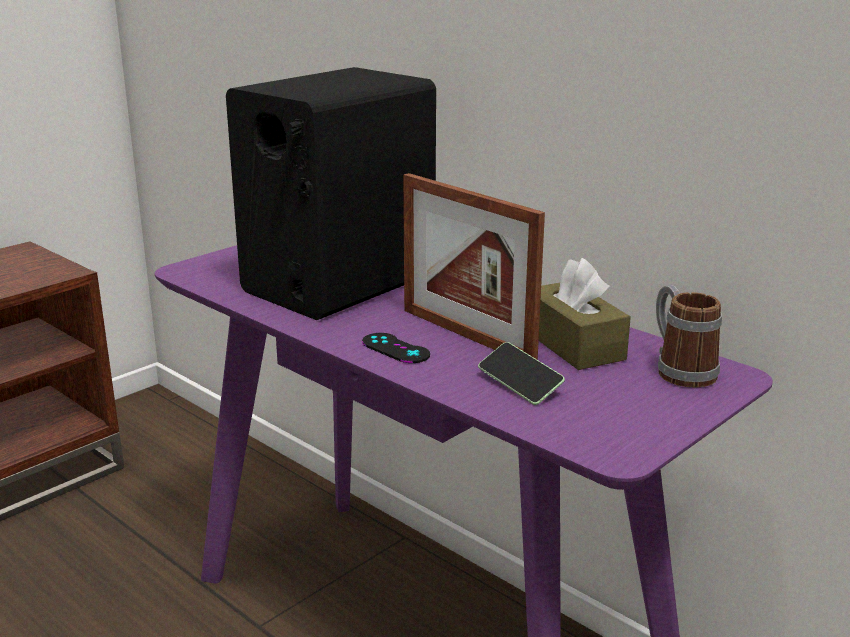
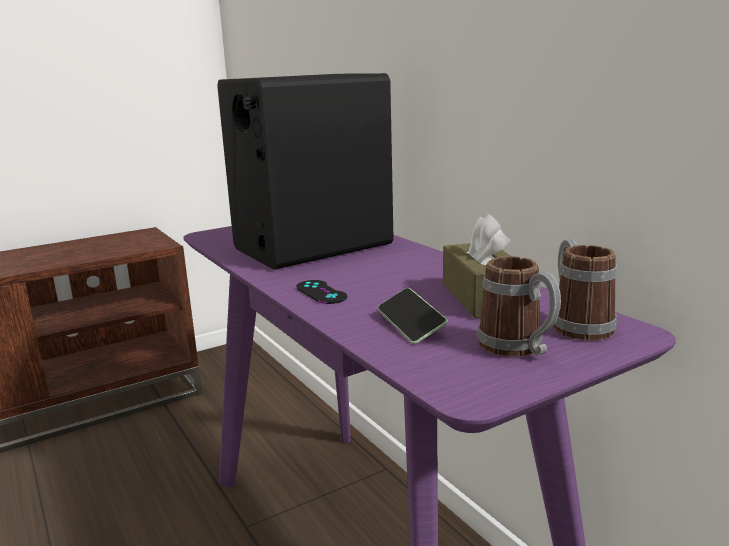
camera: 15 degrees right, 5 degrees down
picture frame [403,173,545,360] -> none
none -> mug [477,256,561,357]

